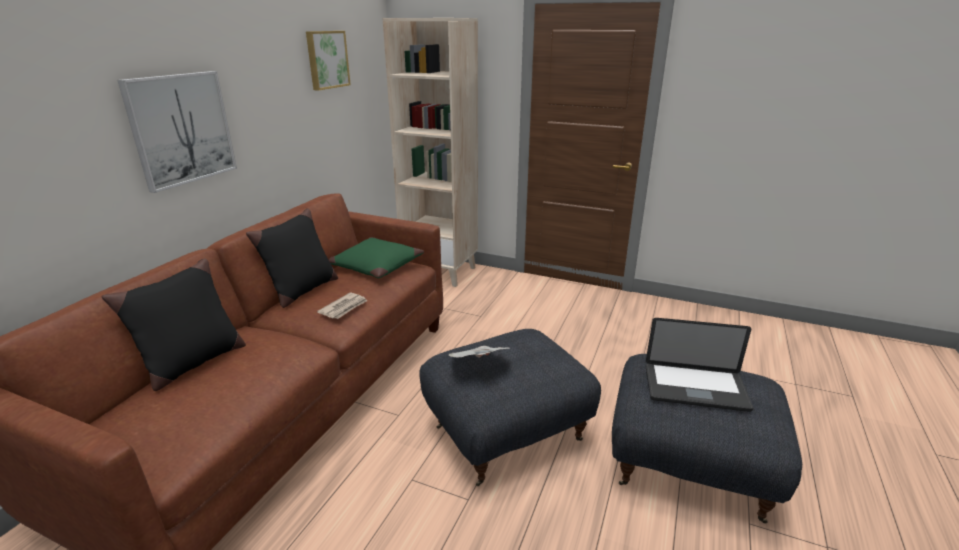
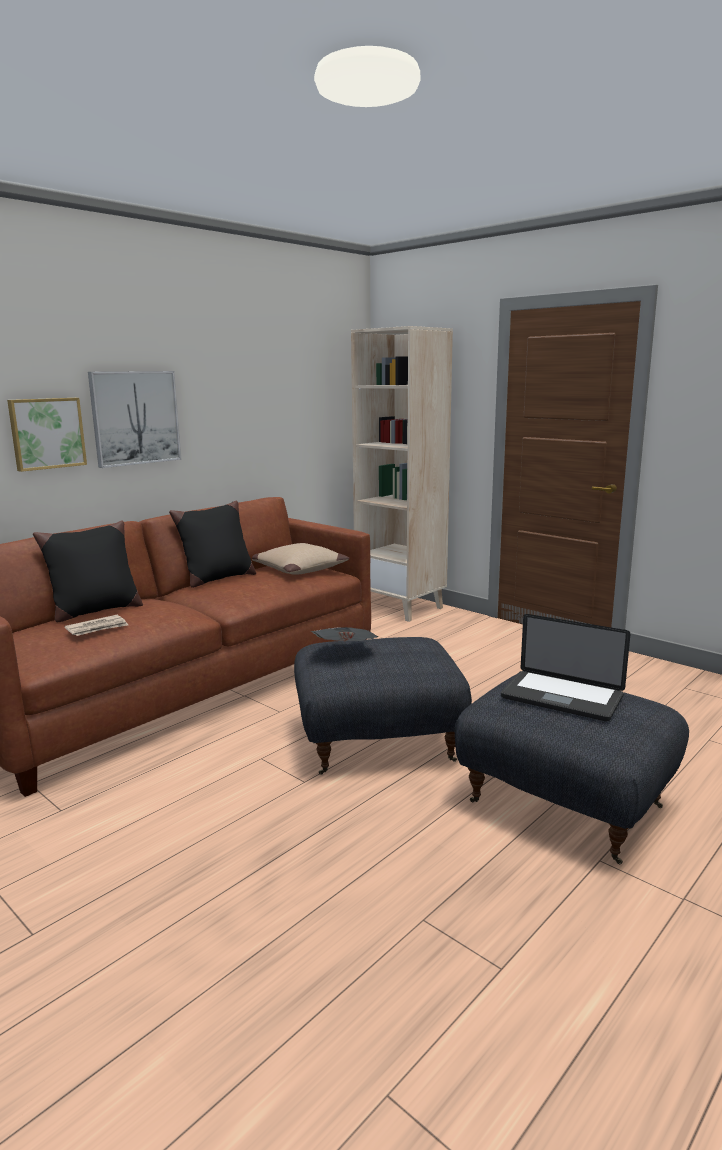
camera: 20 degrees right, 10 degrees down
picture [306,31,351,91] -> picture moved to [7,398,87,472]
newspaper [317,293,367,319] -> newspaper moved to [64,615,128,636]
green pillow [329,237,424,278] -> beige pillow [252,543,350,575]

